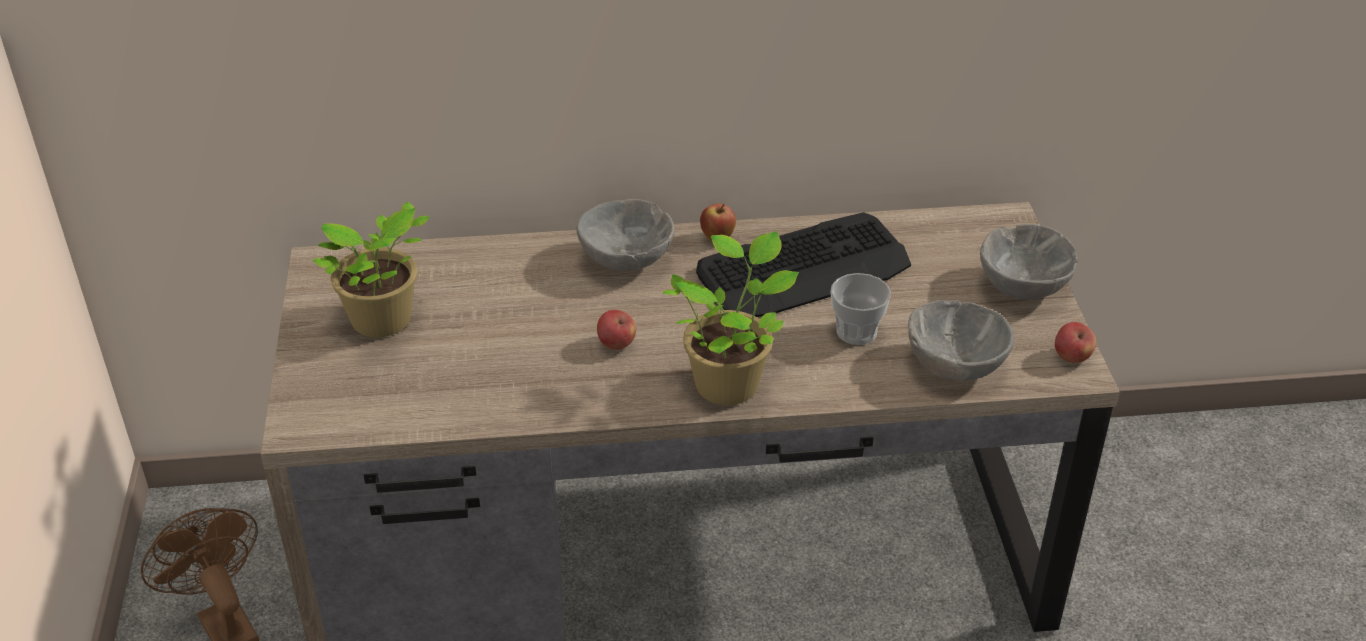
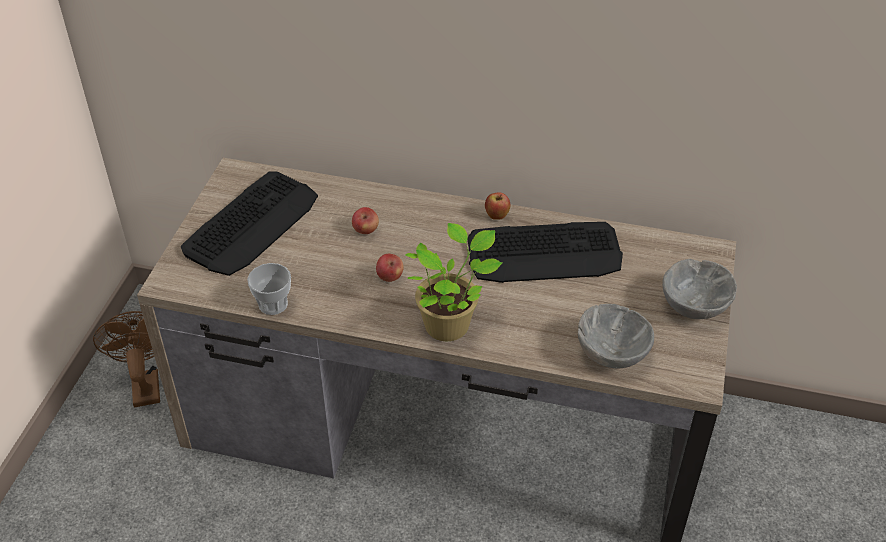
camera: 20 degrees right, 5 degrees up
potted plant [313,202,430,337] -> keyboard [181,171,318,276]
grey bowl [577,199,675,271] -> none
cup [830,273,891,345] -> cup moved to [247,263,291,315]
apple [1055,322,1096,363] -> apple moved to [352,207,379,234]

